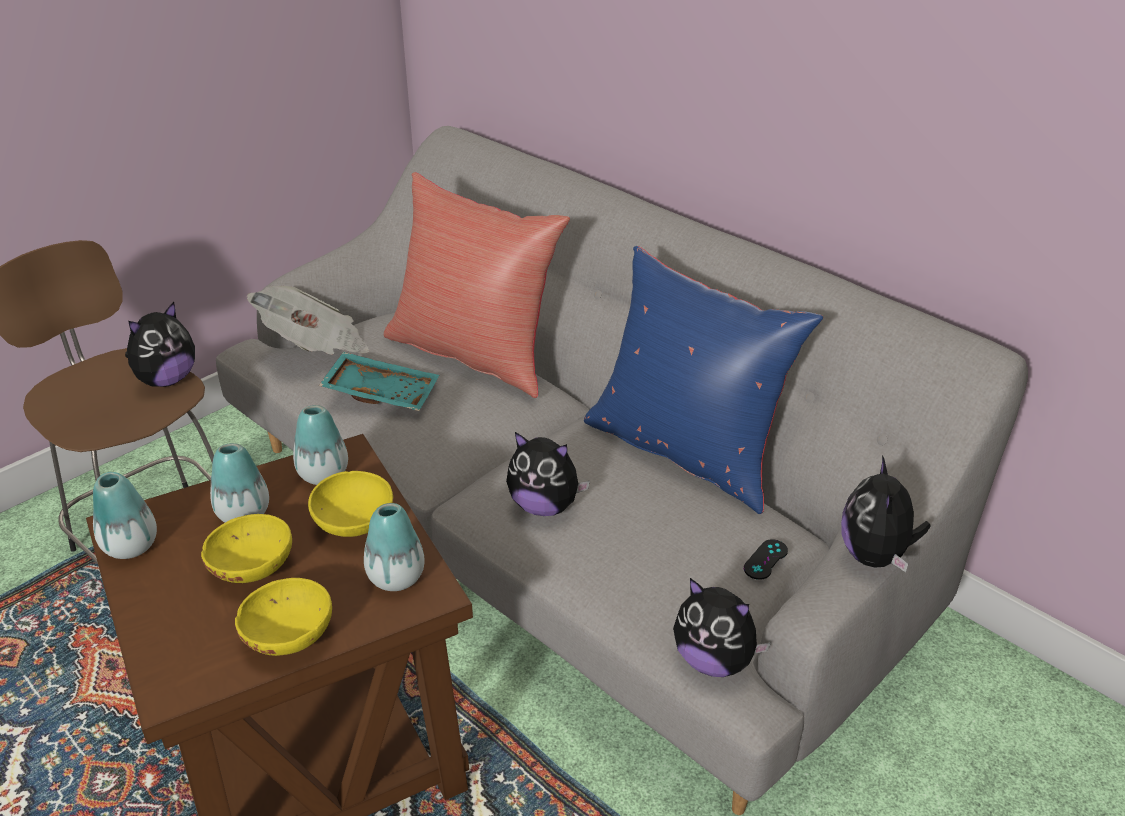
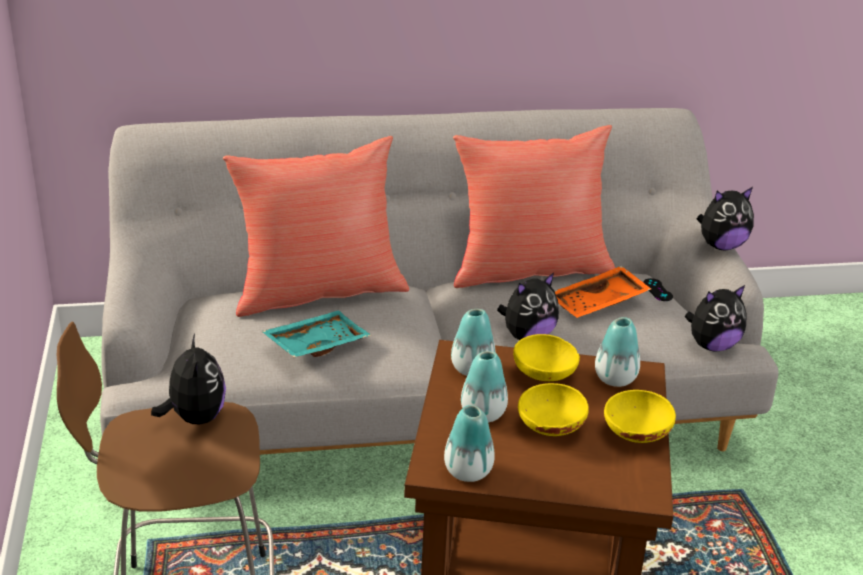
camera: 55 degrees left, 5 degrees down
newspaper [247,286,370,355] -> none
blue pillow [584,246,823,514] -> red pillow [453,125,615,288]
plush toy [841,455,931,572] -> plush toy turned 60 degrees counterclockwise [697,187,754,250]
none -> orange tray [555,266,651,318]

